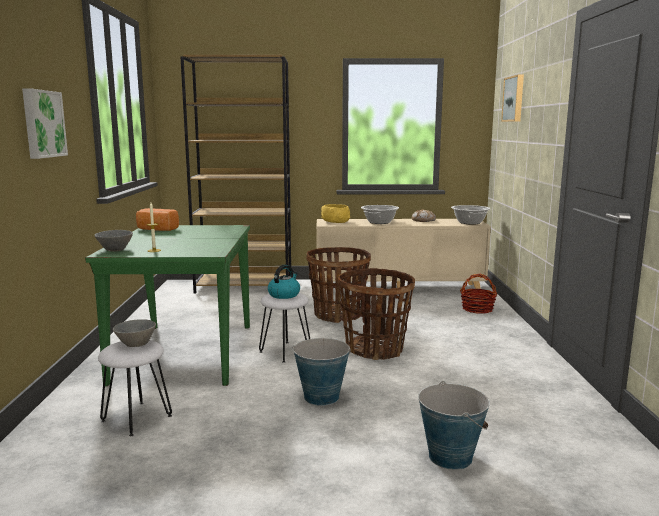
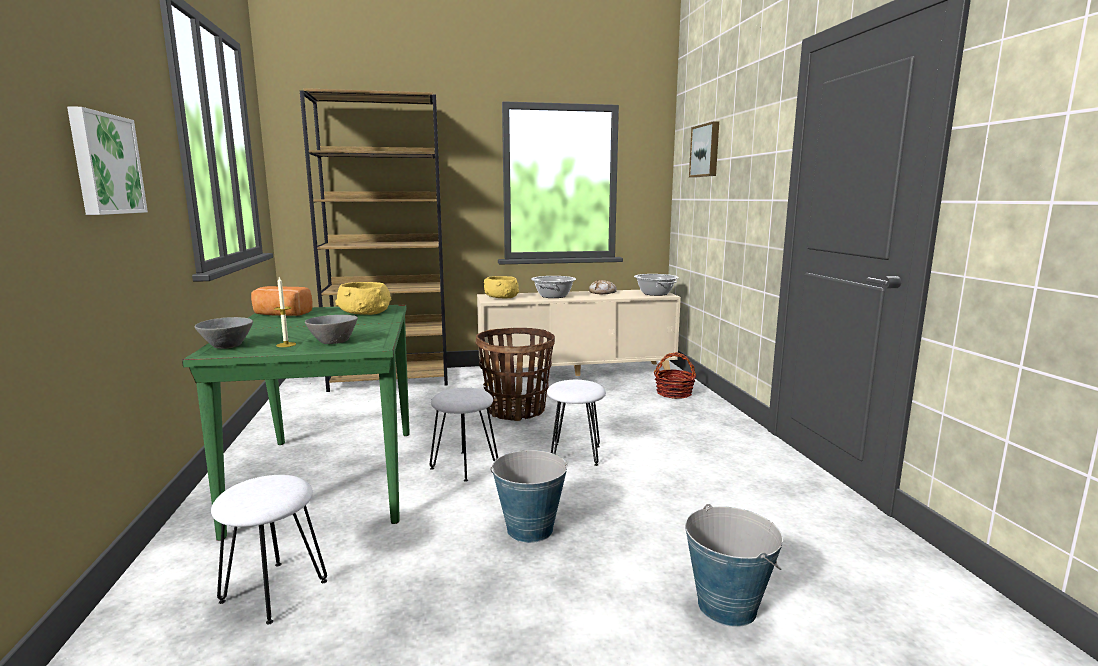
camera: 10 degrees left, 0 degrees up
grey bowl [113,319,156,347] -> grey bowl moved to [305,315,358,344]
kettle [268,265,300,299] -> none
basket [338,268,415,360] -> white stool [547,380,606,466]
none -> yellow bowl [335,282,391,315]

